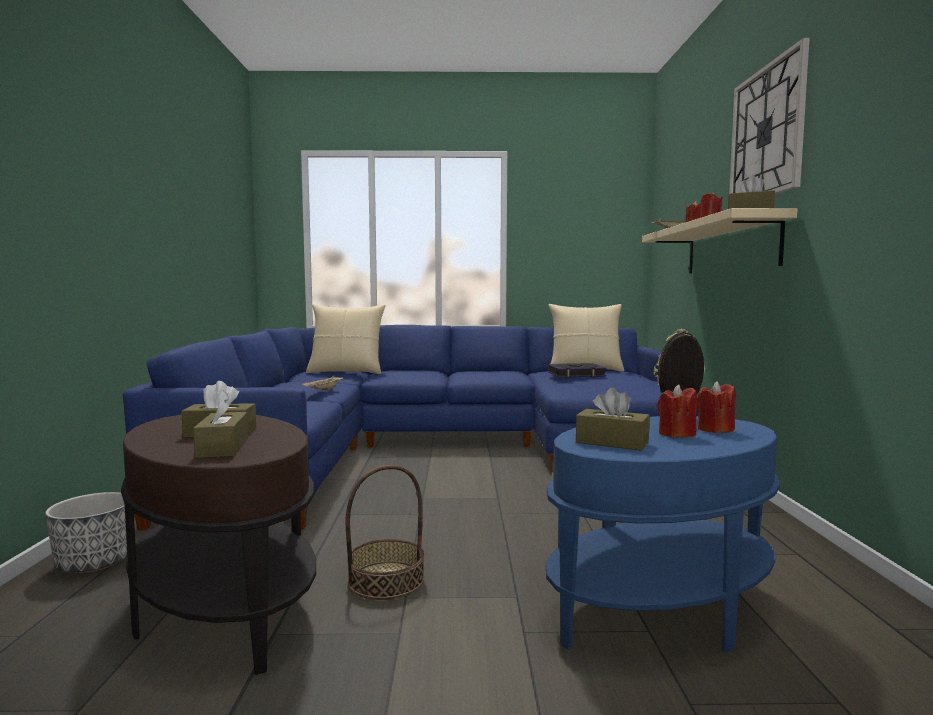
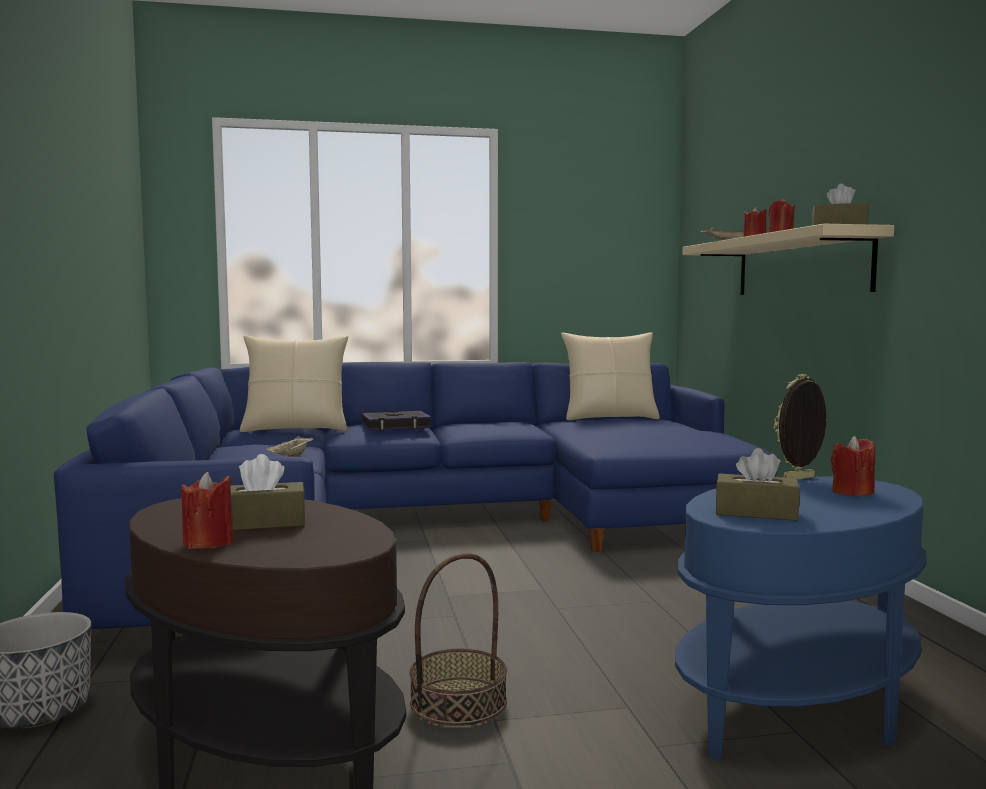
camera: 10 degrees left, 0 degrees up
brown tissue box [193,391,248,458] -> none
book [548,363,606,378] -> book moved to [361,411,432,431]
red candle [657,384,697,438] -> red candle moved to [181,472,234,549]
wall clock [729,38,810,195] -> none

